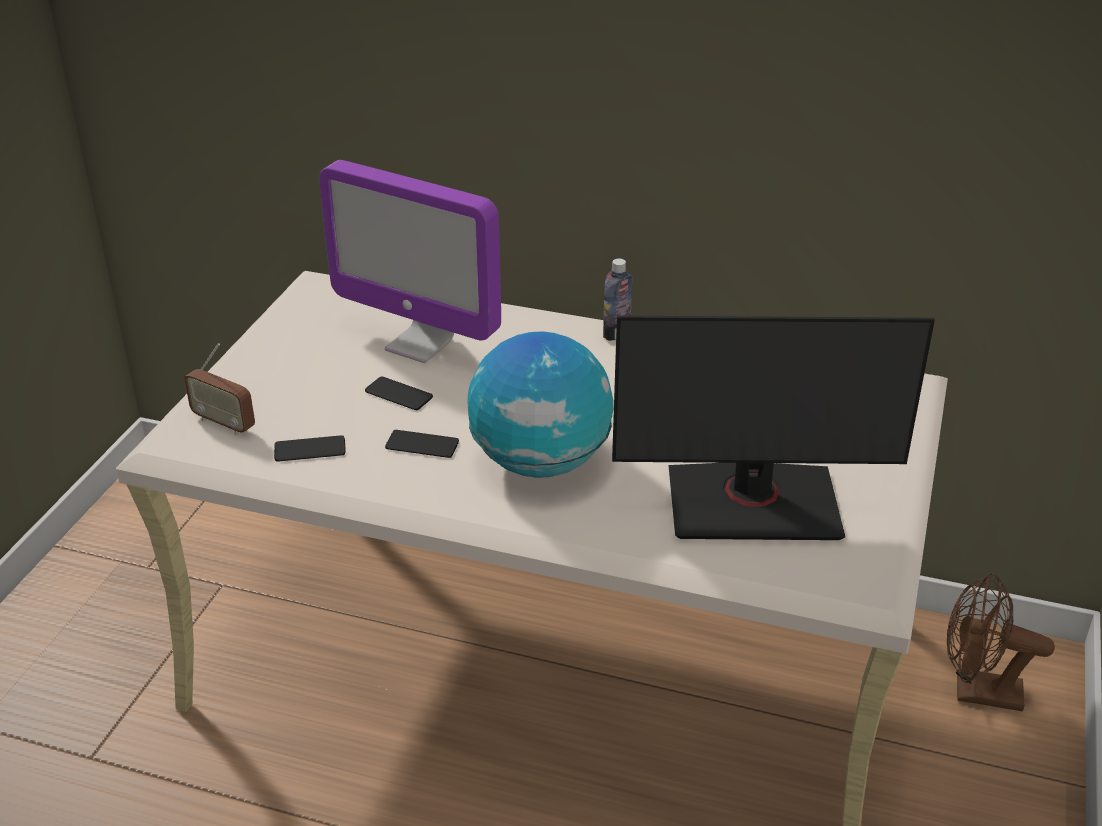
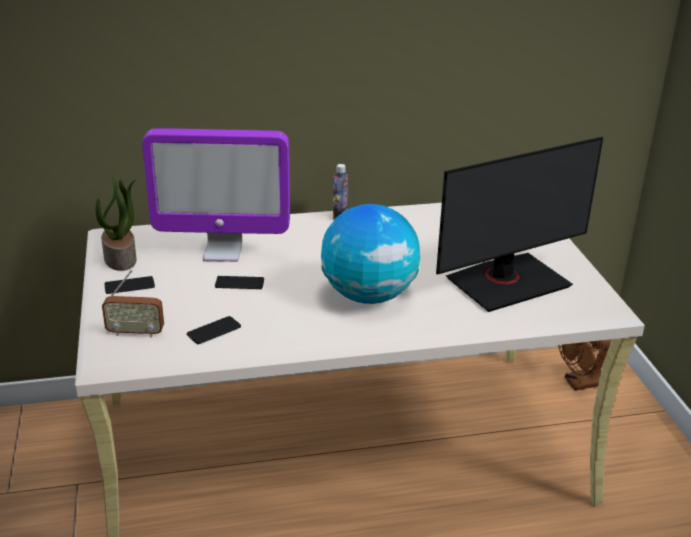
camera: 30 degrees left, 5 degrees down
phone [385,430,459,458] -> phone moved to [104,276,155,294]
none -> potted plant [96,176,137,271]

